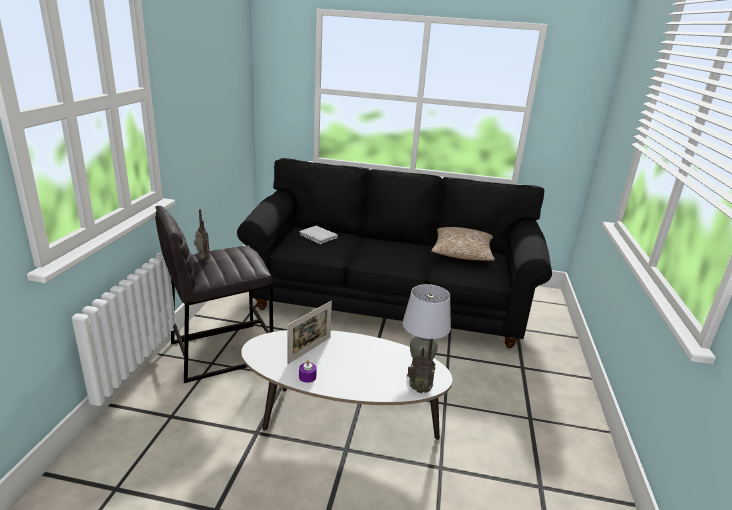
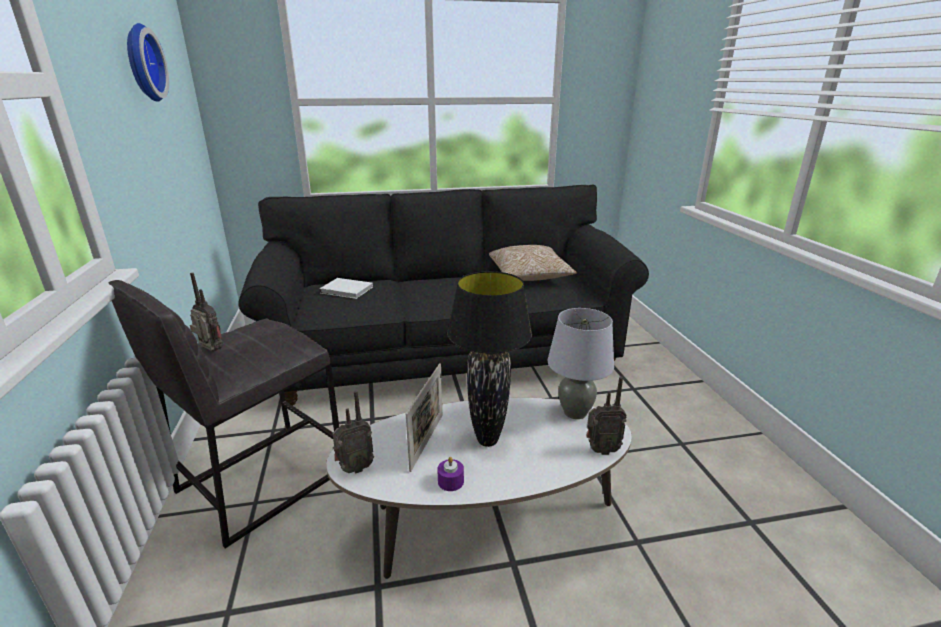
camera: 20 degrees left, 0 degrees up
none -> wall clock [127,23,169,102]
none -> radio [333,390,374,474]
none -> black table lamp [447,271,532,447]

